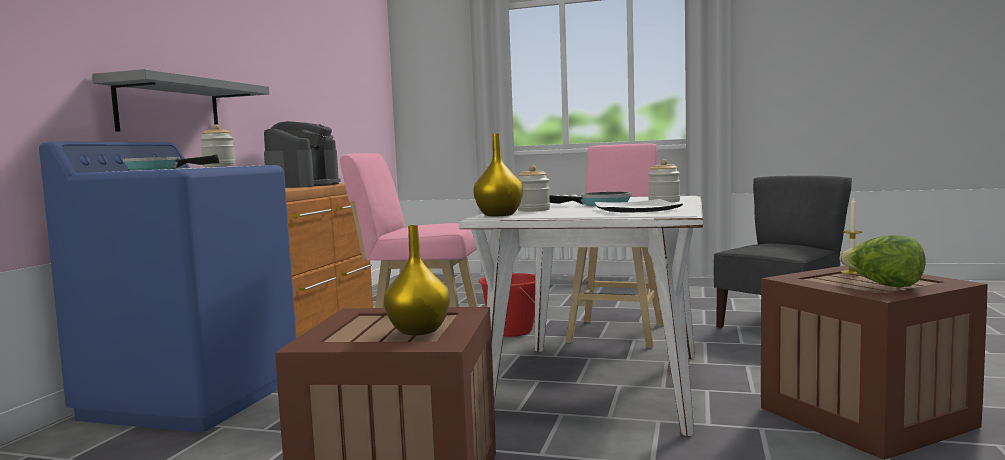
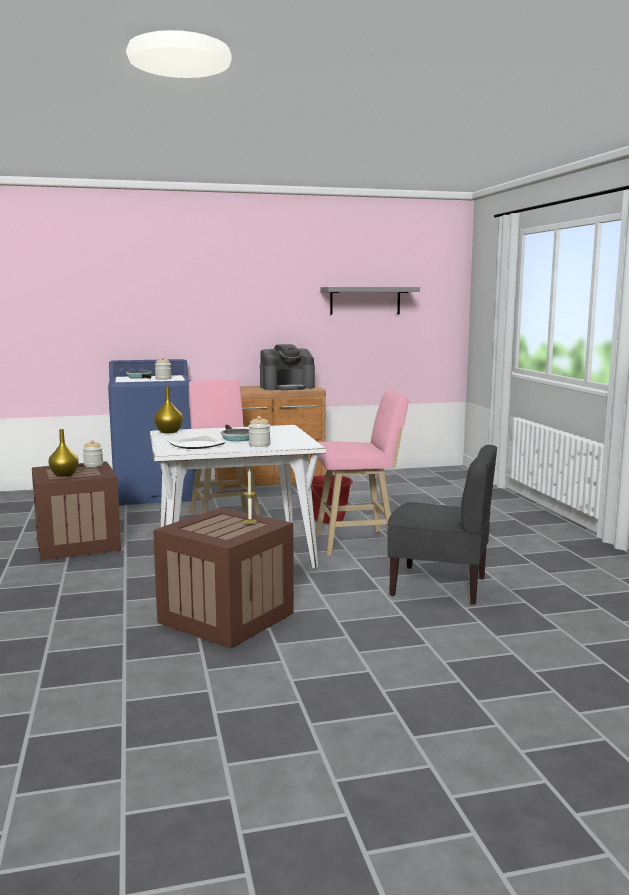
camera: 60 degrees right, 5 degrees up
grey shelf [92,69,269,132] -> grey shelf moved to [321,287,420,314]
jar [518,165,550,211] -> jar moved to [83,440,103,467]
lettuce [840,235,926,287] -> none

